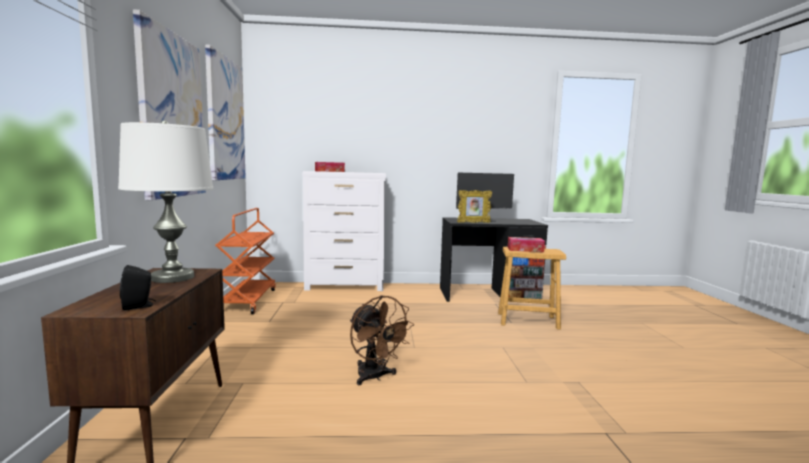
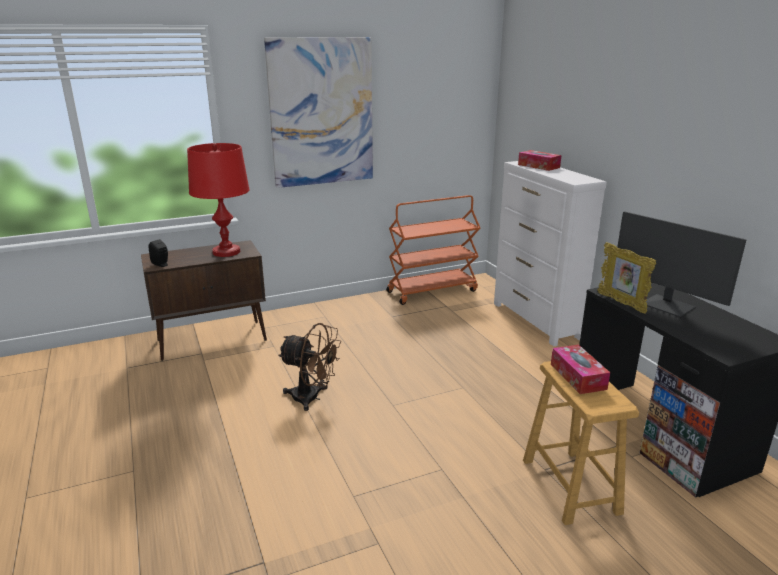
camera: 70 degrees right, 15 degrees up
white table lamp [118,120,213,283] -> red table lamp [187,143,249,257]
picture [205,45,246,181] -> none
brown fan [350,295,414,385] -> brown fan turned 105 degrees counterclockwise [278,323,341,411]

